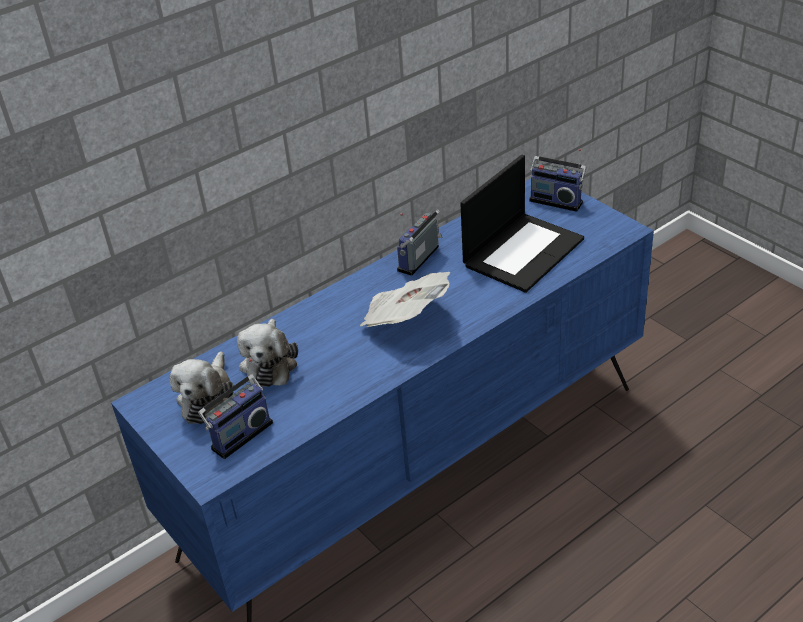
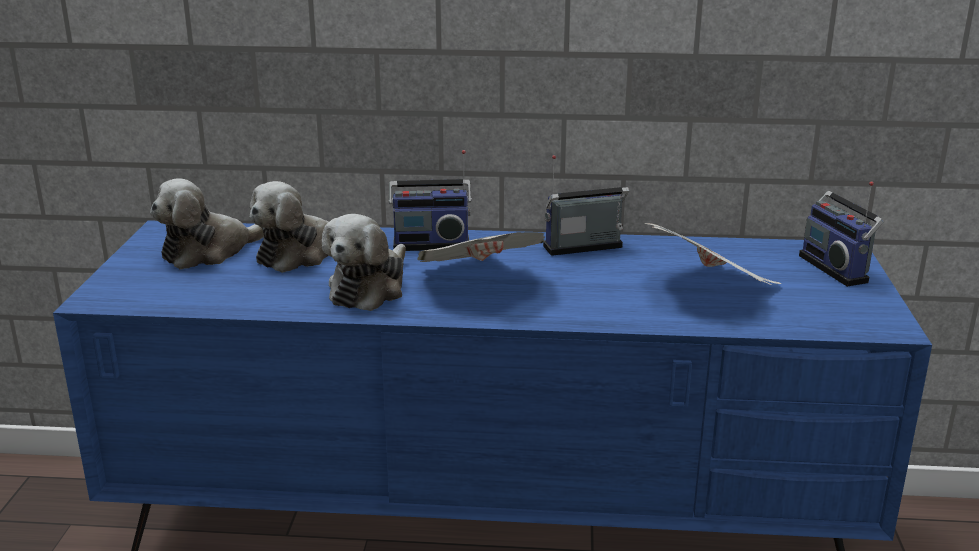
camera: 40 degrees right, 15 degrees down
radio [198,359,273,459] -> radio moved to [389,150,472,251]
laptop [460,154,584,293] -> newspaper [644,223,782,285]
none -> plush toy [322,214,406,311]

